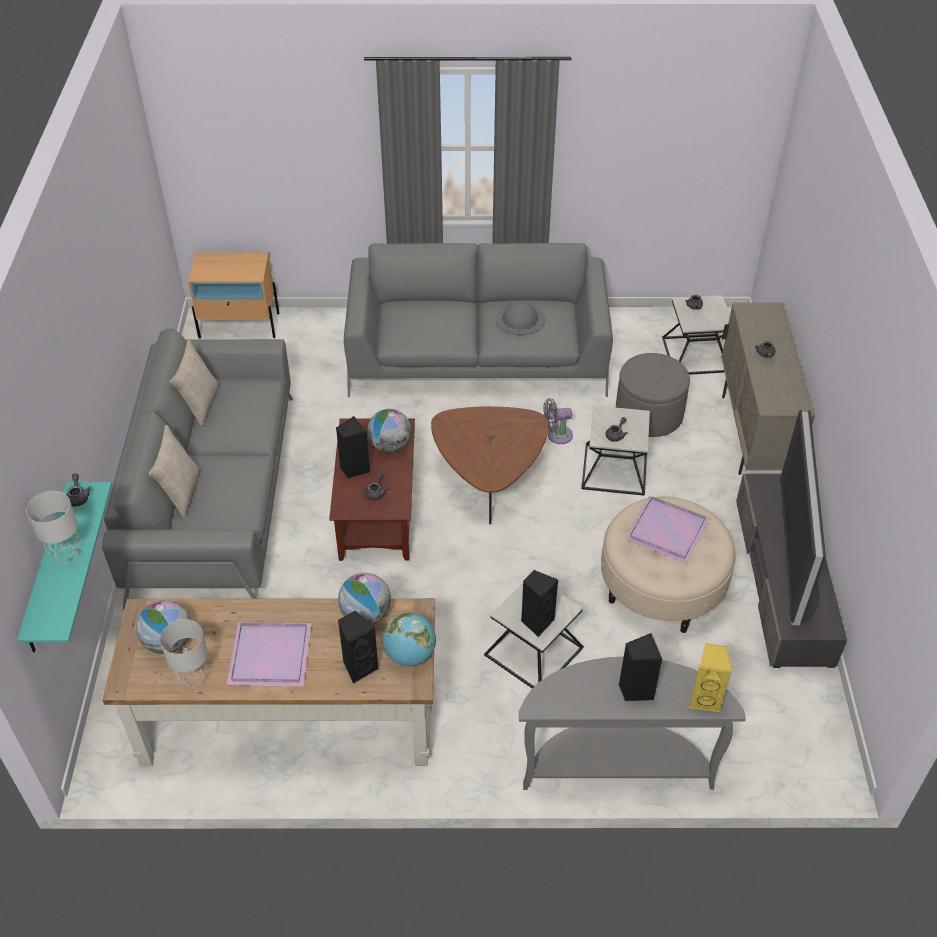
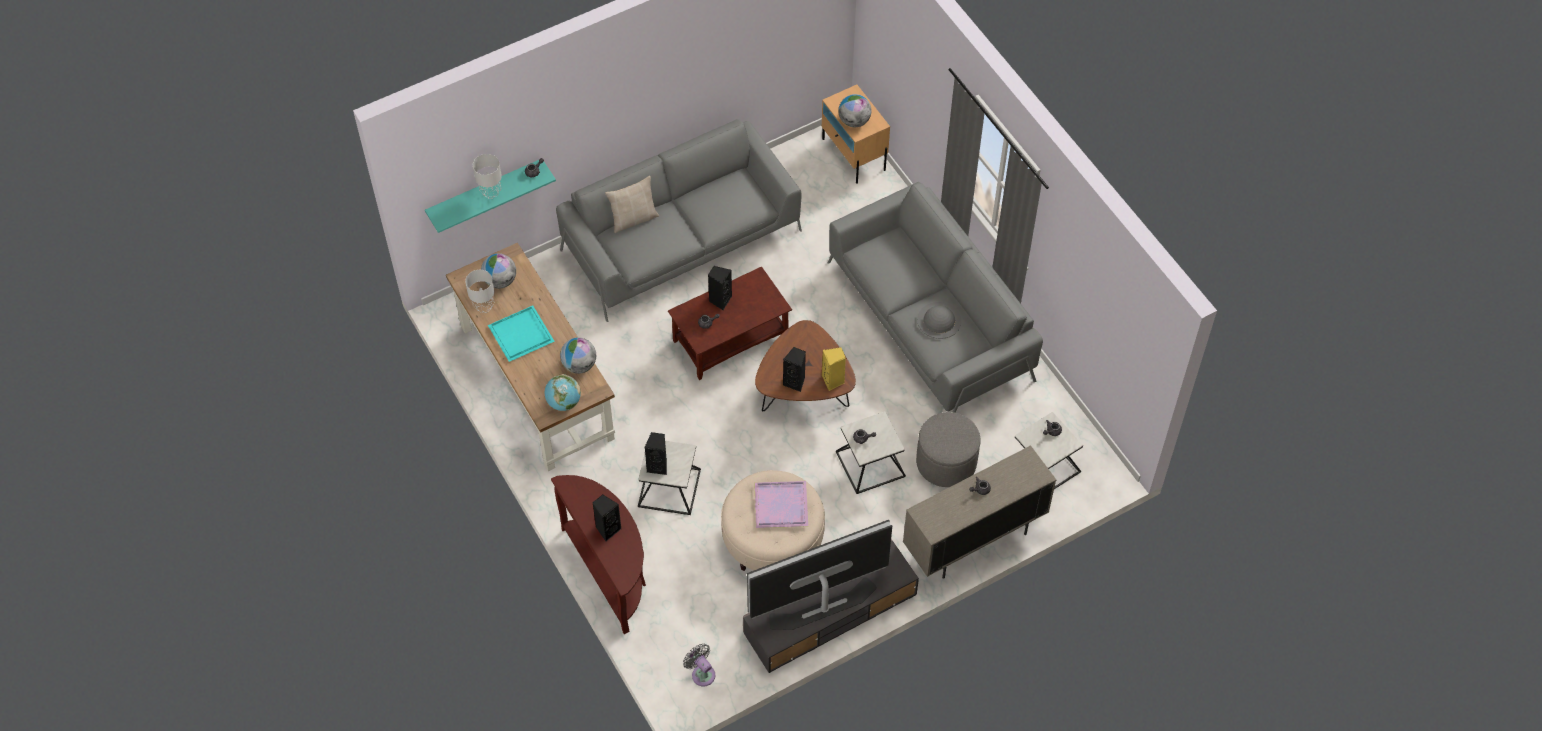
camera: 60 degrees right, 10 degrees up
beige pillow [170,340,219,426] -> none
purple tray [227,622,312,686] -> turquoise tray [488,306,555,362]
black speaker [338,611,379,684] -> black speaker moved to [783,347,806,392]
globe [367,409,411,453] -> globe moved to [838,94,872,127]
grey console table [519,657,746,790] -> brown console table [551,475,646,634]
grey fan [543,398,573,444] -> grey fan moved to [683,643,715,686]
yellow speaker [689,643,732,712] -> yellow speaker moved to [822,347,846,391]

